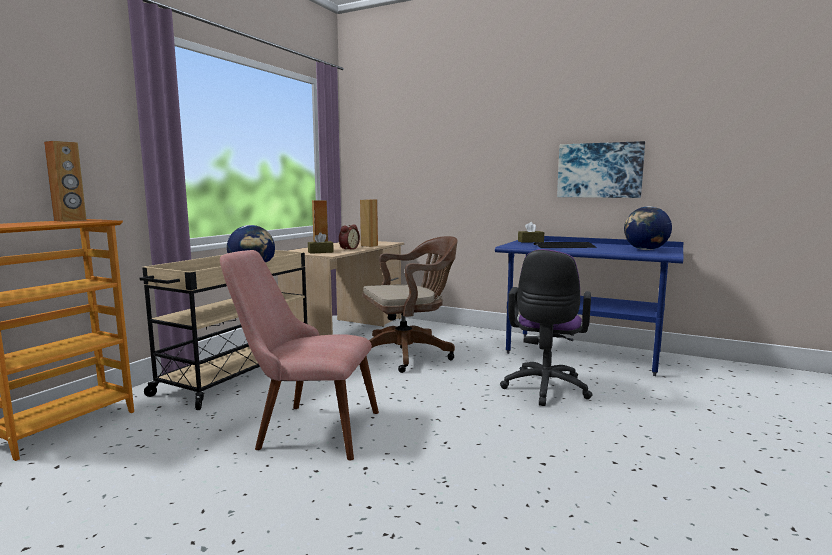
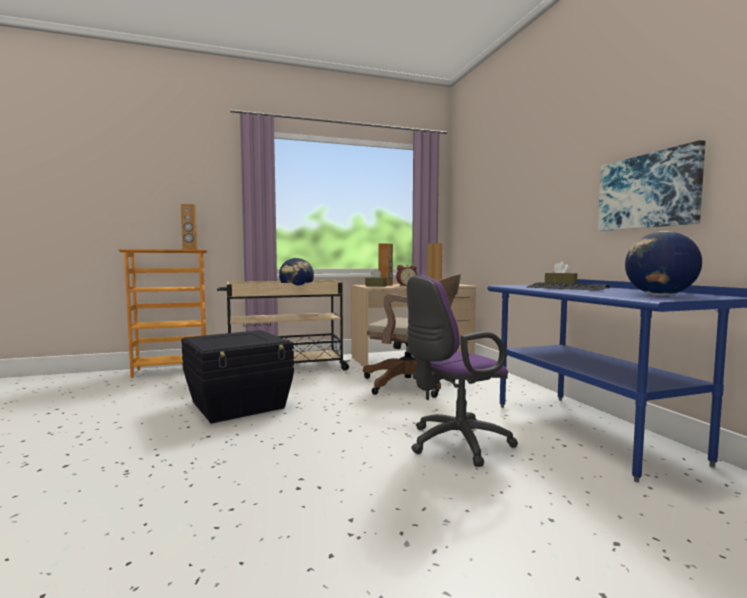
camera: 45 degrees right, 5 degrees down
pink chair [220,250,379,460] -> black storage box [181,330,294,424]

